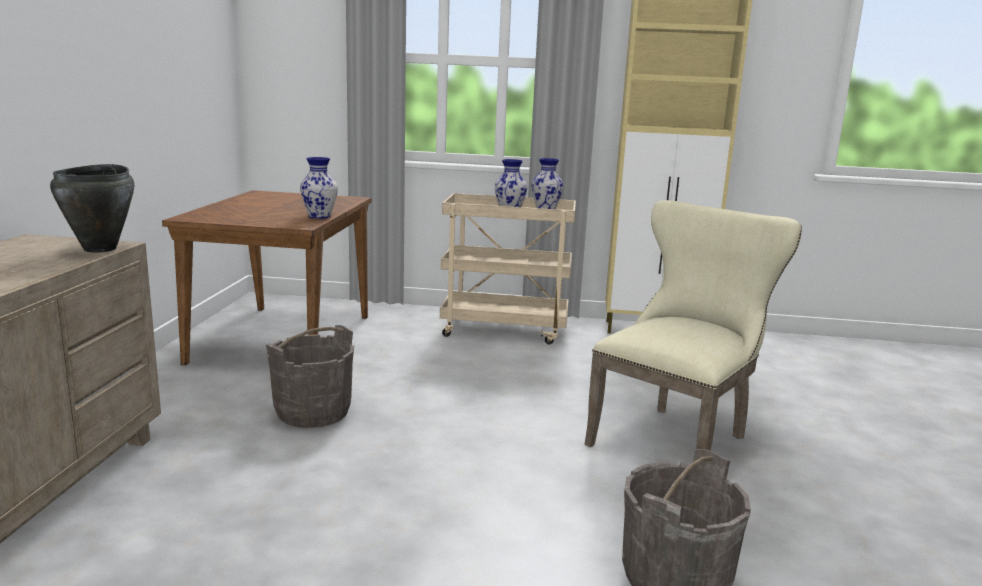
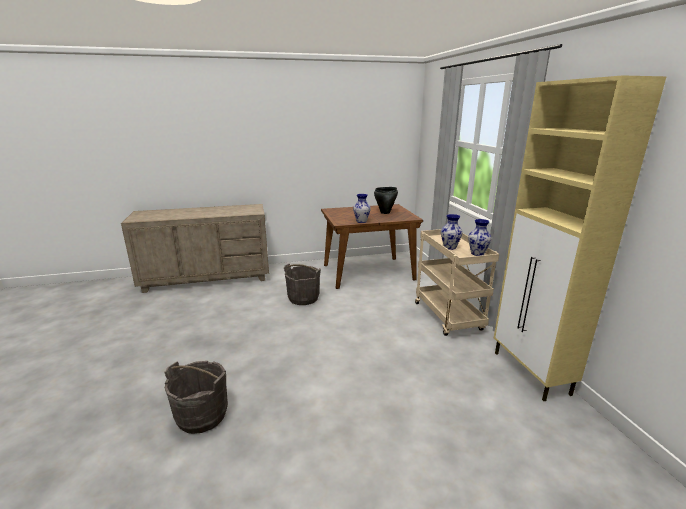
camera: 70 degrees right, 5 degrees up
black cooking pot [50,164,134,252] -> black cooking pot moved to [374,187,398,214]
beige chair [585,200,802,451] -> none

